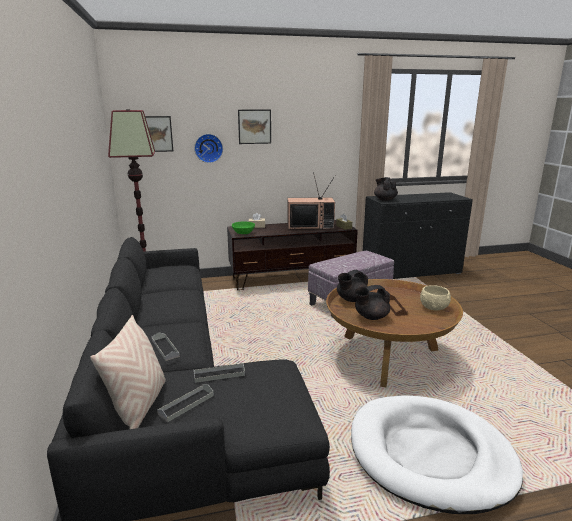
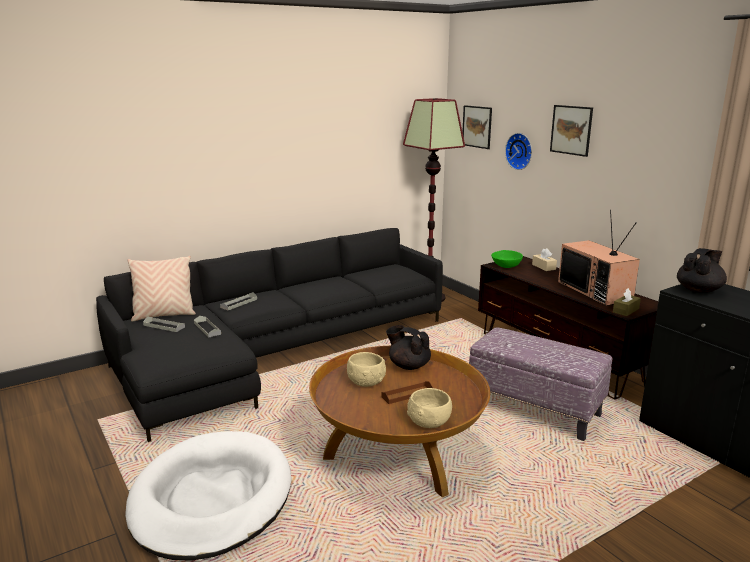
camera: 70 degrees right, 0 degrees up
black teapot [354,285,390,320] -> beige bowl [347,352,386,387]

